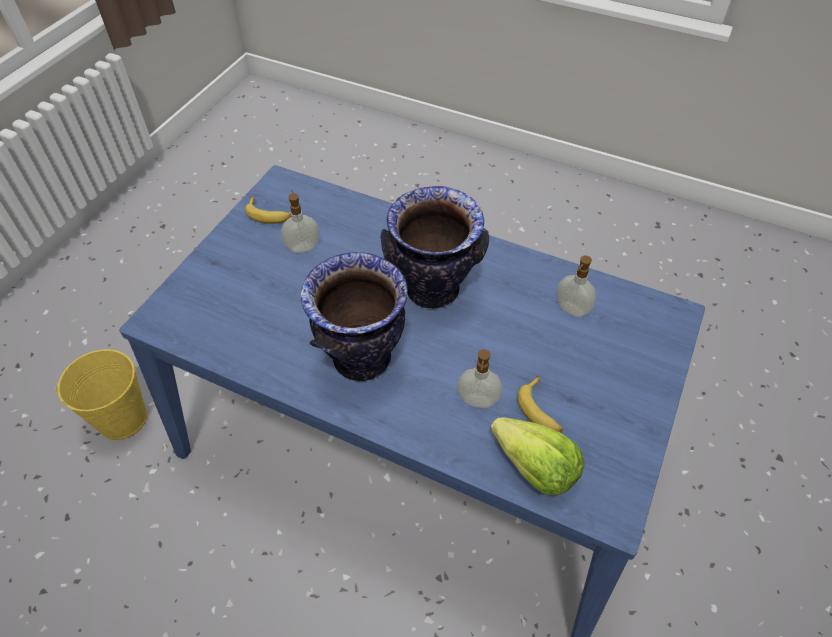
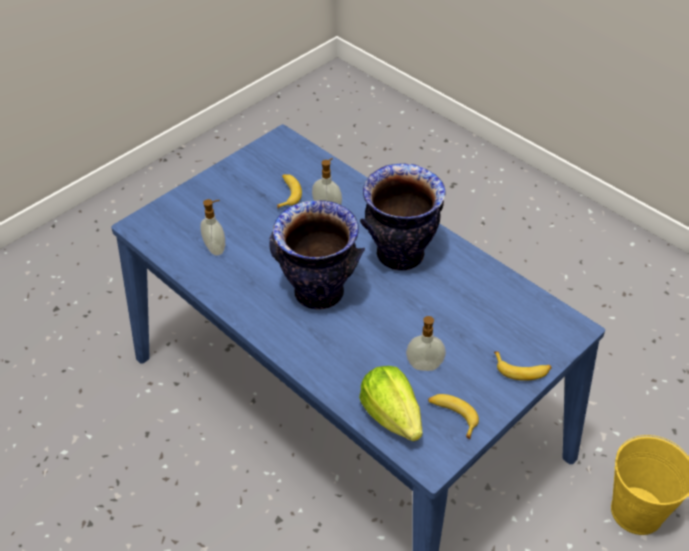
camera: 160 degrees left, 5 degrees down
lettuce [490,417,585,495] -> lettuce moved to [359,366,422,441]
none -> banana [494,351,552,381]

